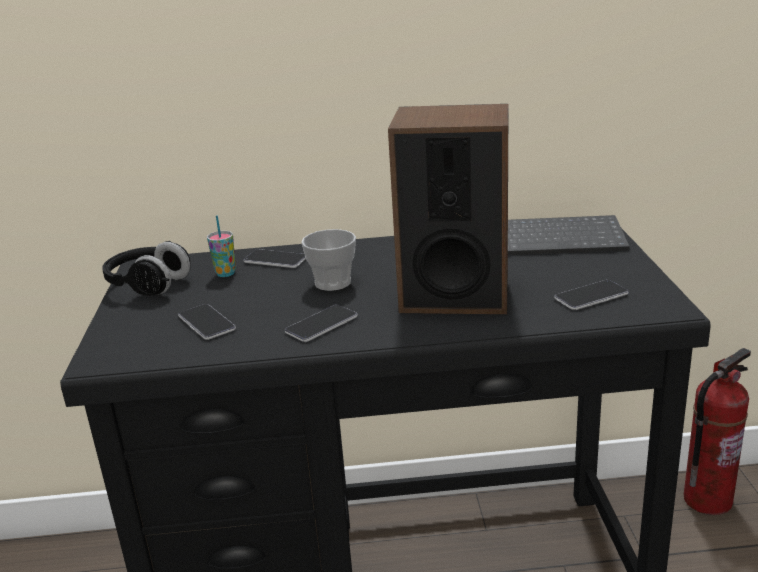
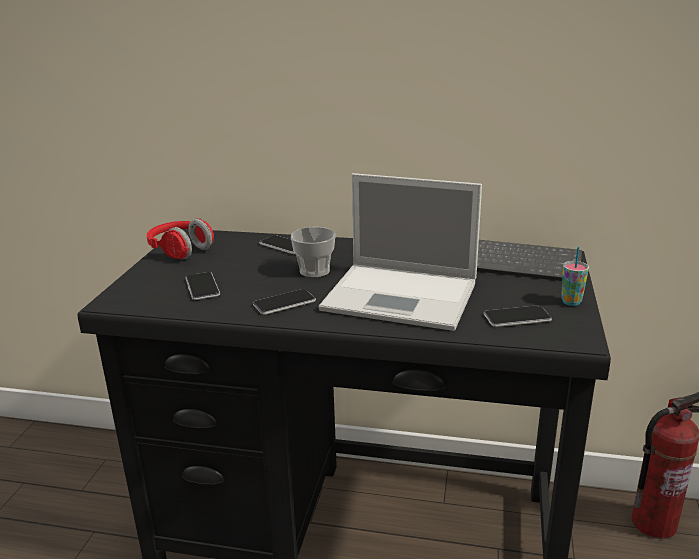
camera: 15 degrees right, 0 degrees up
black headphones [102,241,191,296] -> red headphones [147,218,214,259]
cup [207,216,236,277] -> cup moved to [561,247,589,306]
speaker [388,104,509,314] -> laptop [319,173,482,331]

